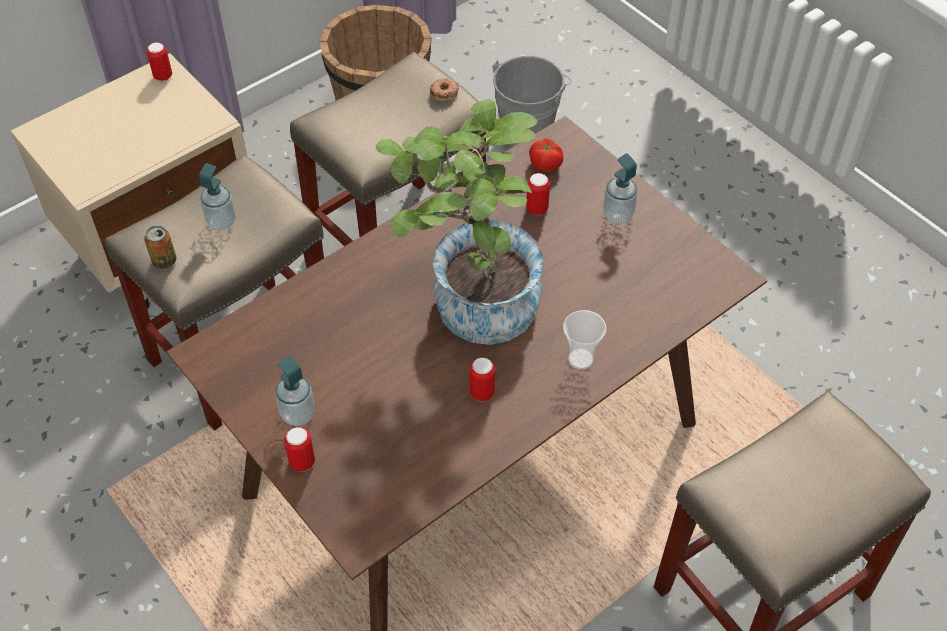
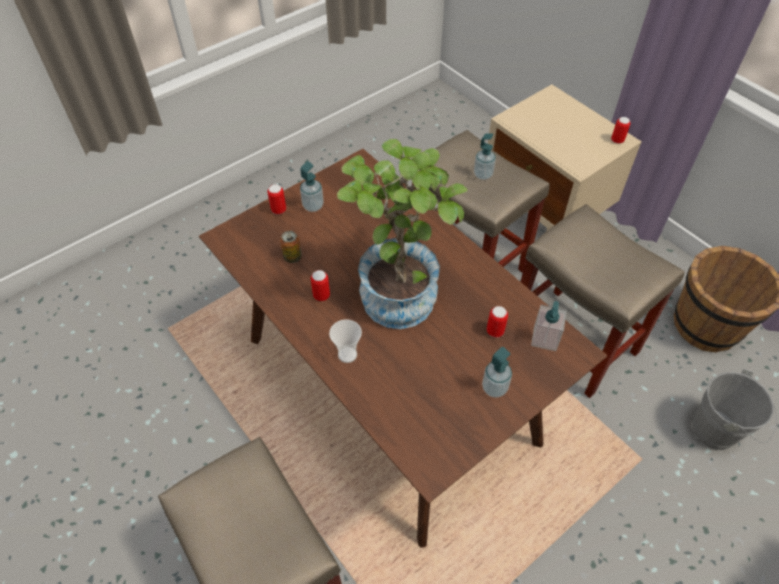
camera: 90 degrees right, 0 degrees up
can [144,226,176,269] -> can moved to [280,231,302,263]
donut [430,78,459,101] -> none
tomato [529,138,563,172] -> soap dispenser [531,301,567,351]

